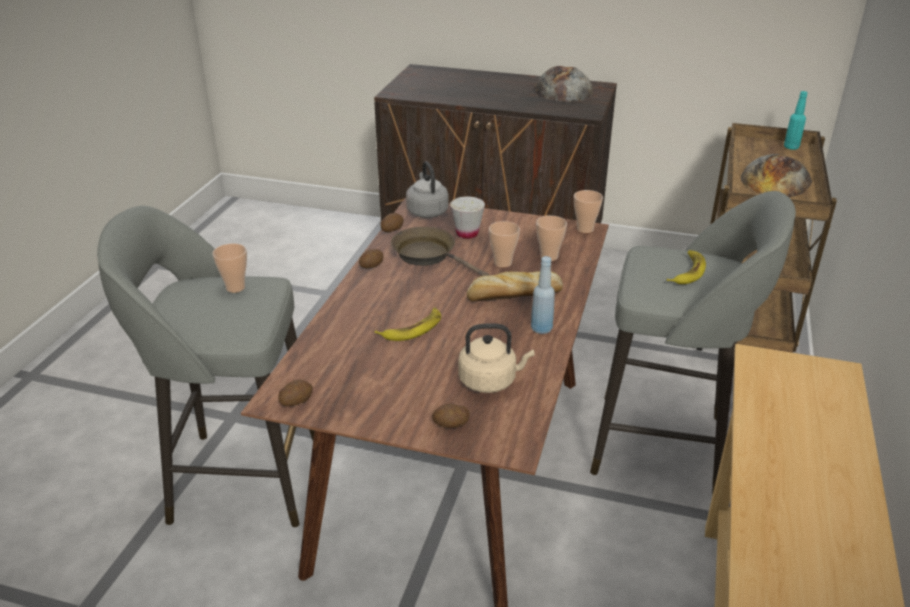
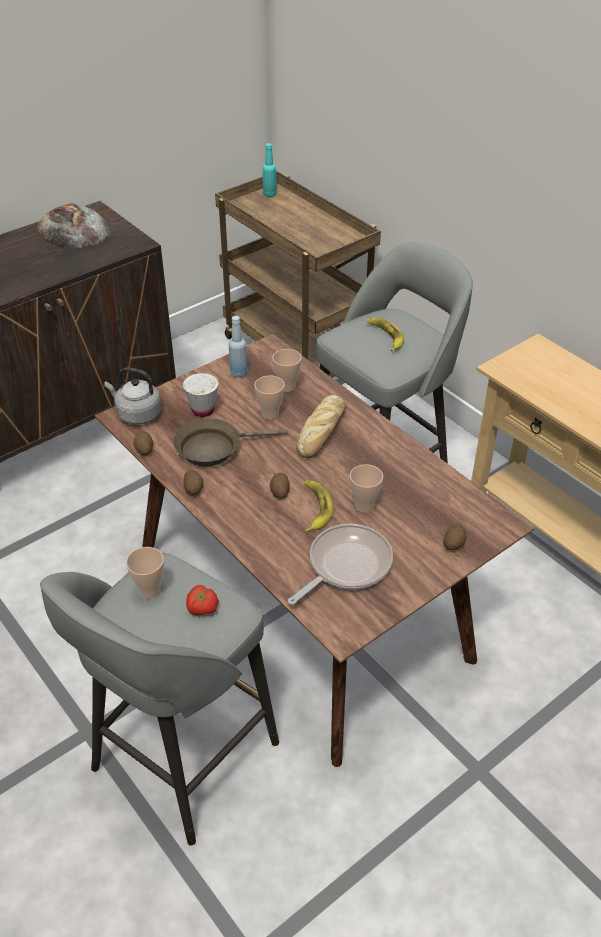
camera: 55 degrees left, 10 degrees up
potato [278,380,313,406] -> potato moved to [270,473,290,499]
beige kettle [458,323,534,393] -> none
blue bottle [531,256,555,334] -> blue bottle moved to [229,316,248,378]
cup [574,190,603,233] -> cup moved to [350,464,383,513]
bread [741,154,812,198] -> none
none -> tomato [186,585,219,615]
none -> frying pan [288,524,393,605]

